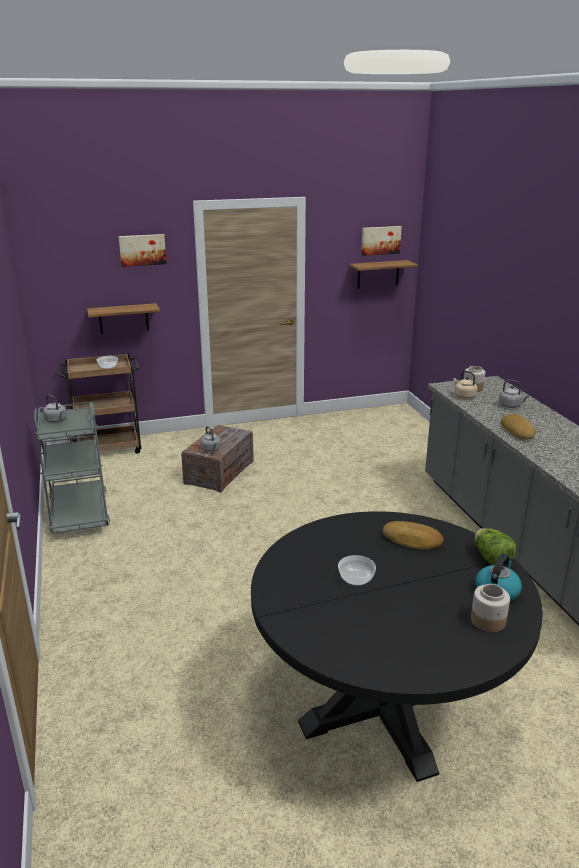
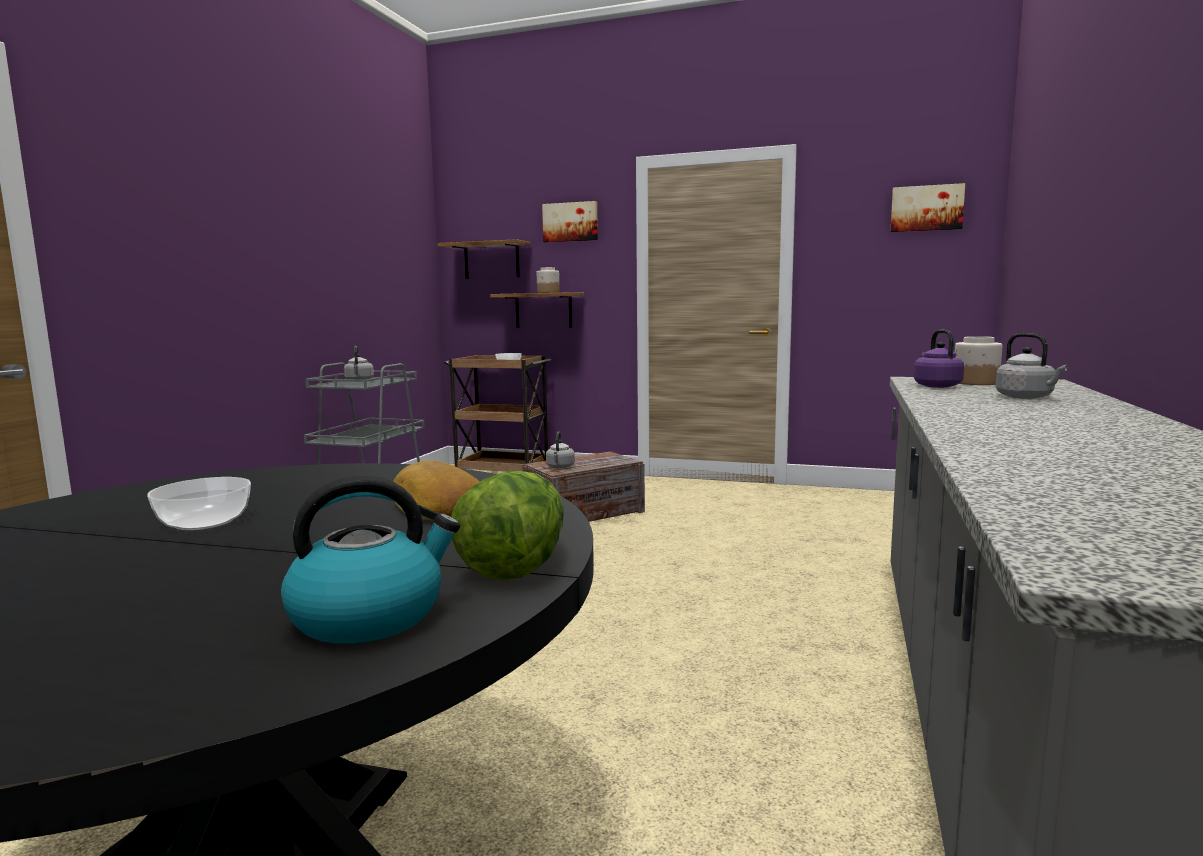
camera: 35 degrees right, 15 degrees down
shelf [350,260,418,288] -> shelf moved to [438,239,530,279]
beige kettle [453,371,477,399] -> purple kettle [914,330,964,388]
jar [471,584,510,632] -> jar moved to [537,267,560,293]
bread [501,414,536,439] -> none

